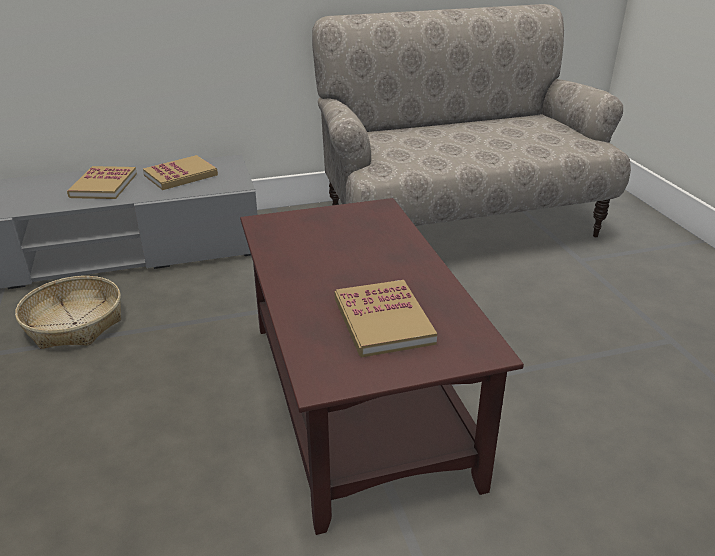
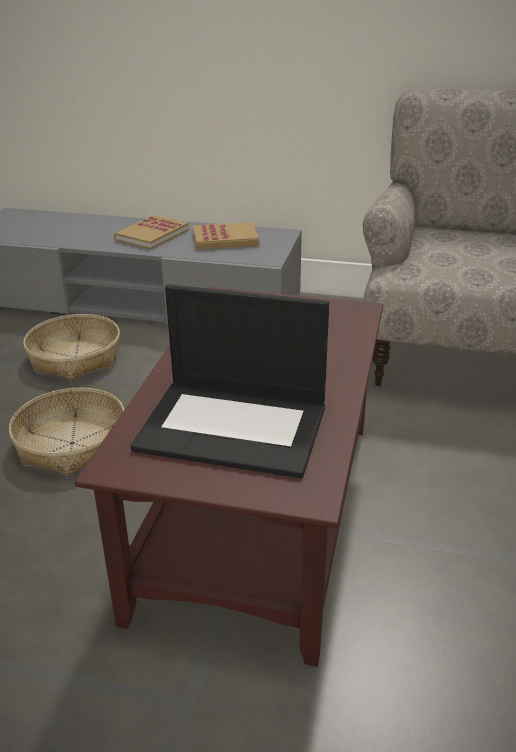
camera: 30 degrees right, 0 degrees up
book [335,280,437,357] -> laptop [131,284,329,478]
none -> basket [9,388,125,476]

